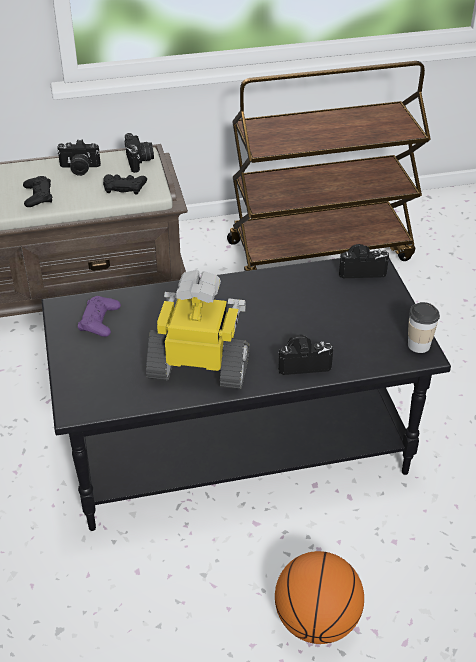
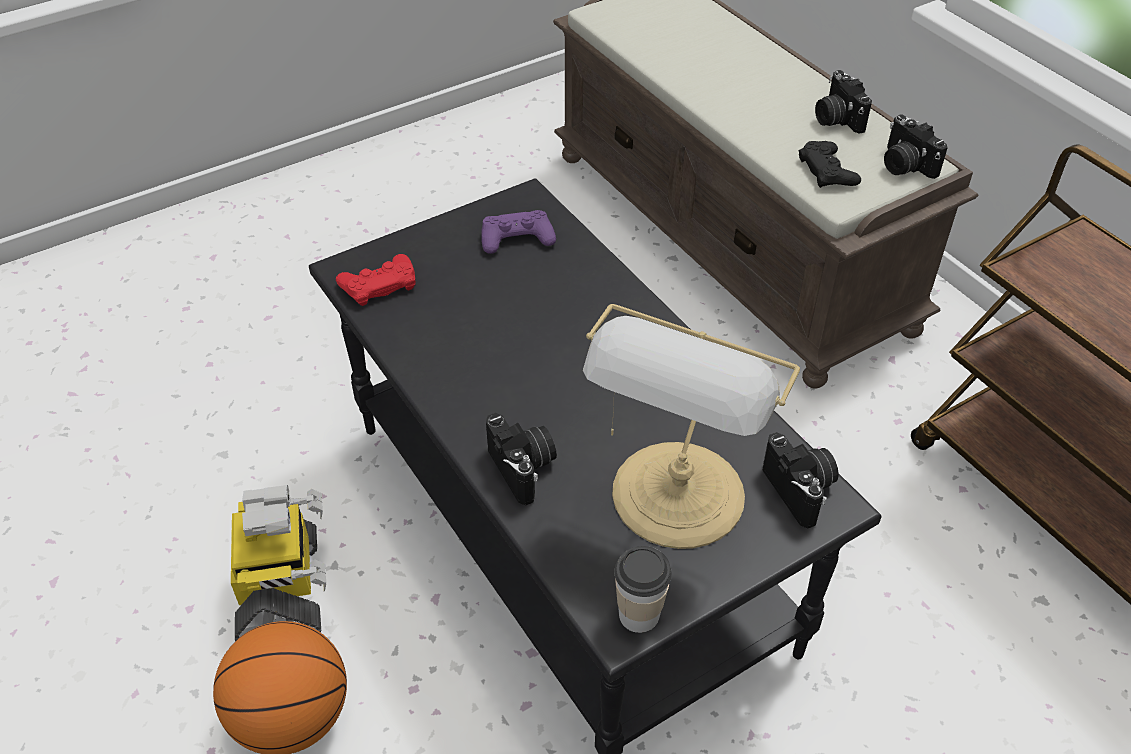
camera: 70 degrees right, 5 degrees up
black game controller [23,176,52,207] -> none
camera [125,133,154,173] -> camera turned 90 degrees clockwise [884,115,948,179]
toy robot [146,270,250,389] -> toy robot moved to [231,485,327,641]
none -> red game controller [336,254,416,306]
none -> table lamp [583,304,800,549]

